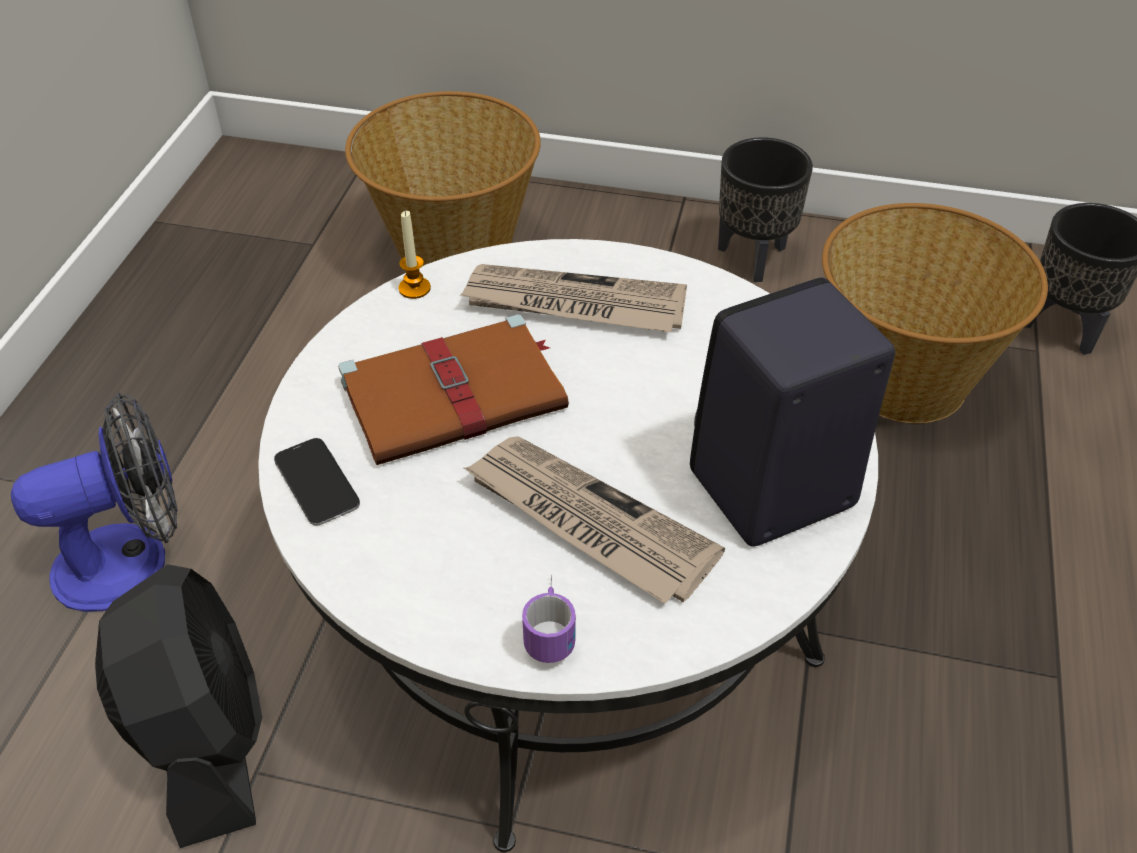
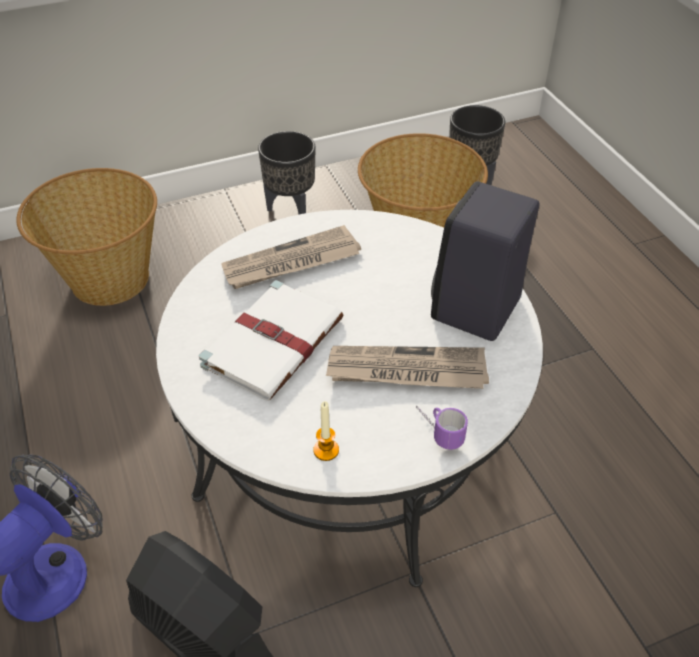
camera: 35 degrees left, 0 degrees up
phone [274,438,360,525] -> none
brown book [338,314,569,465] -> white book [199,280,344,401]
candle [399,211,431,299] -> candle moved to [313,401,339,461]

